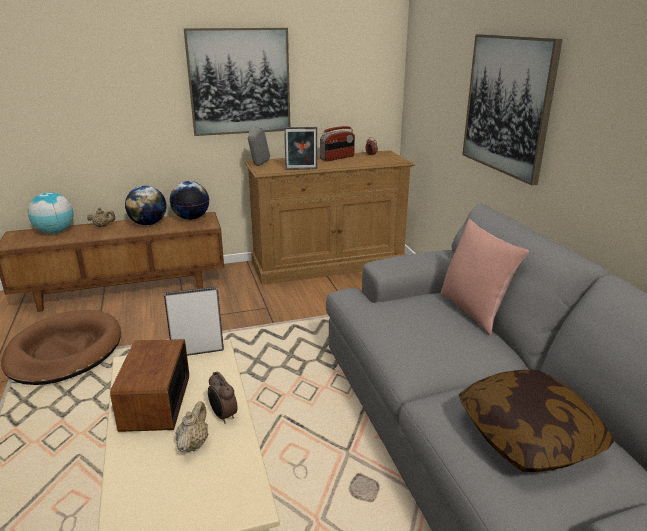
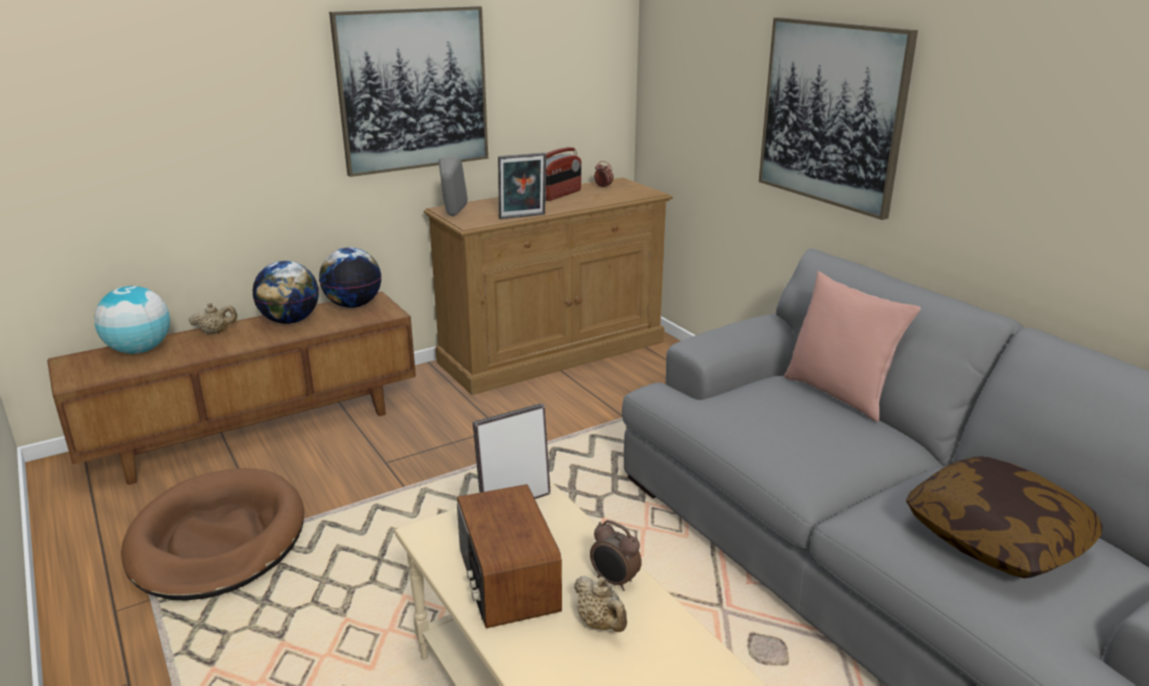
camera: 15 degrees left, 0 degrees up
beige teapot [175,401,209,452] -> beige teapot turned 150 degrees clockwise [574,576,627,632]

